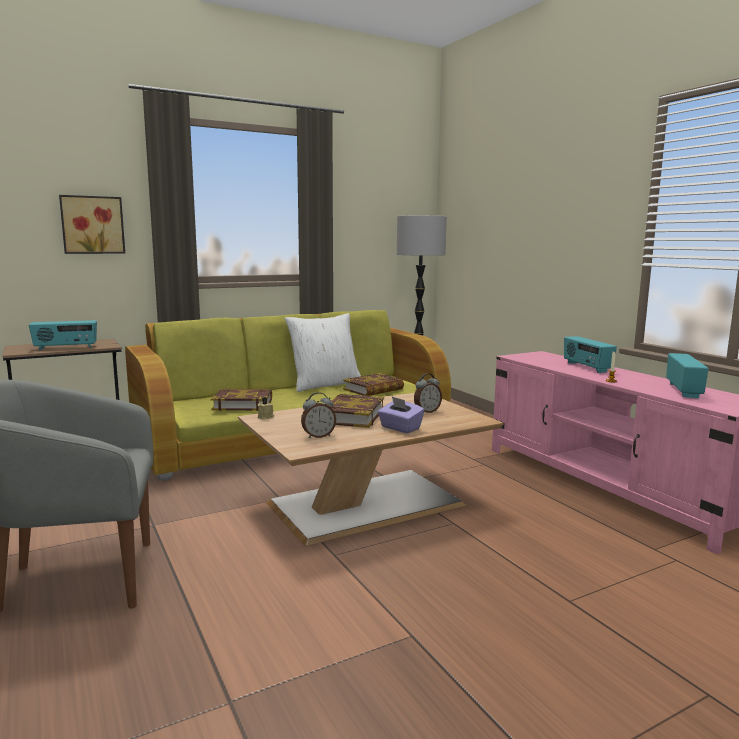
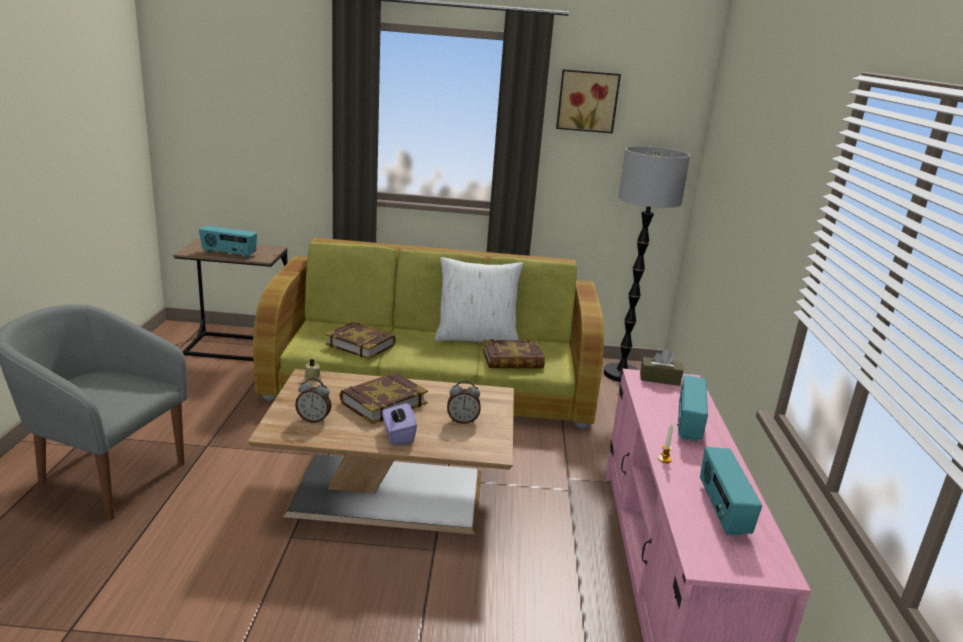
camera: 30 degrees right, 10 degrees up
picture [59,195,125,254] -> picture moved to [556,69,621,133]
radio [666,353,708,398] -> radio turned 135 degrees clockwise [700,447,762,535]
none -> brown tissue box [640,349,683,386]

